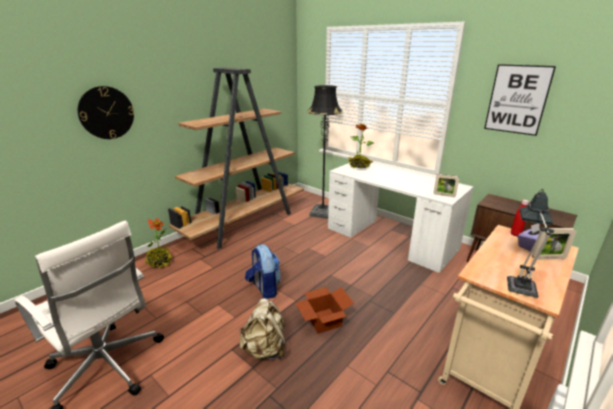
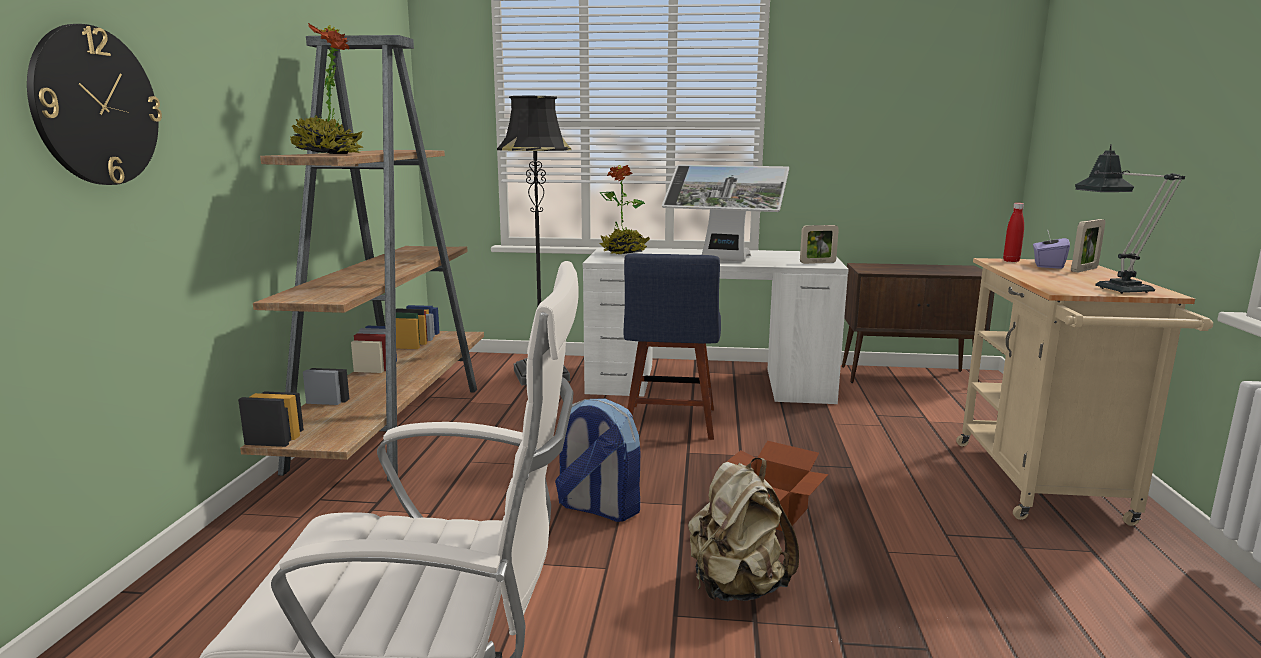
camera: 35 degrees left, 10 degrees down
potted plant [145,218,172,268] -> potted plant moved to [289,23,363,154]
picture [484,64,556,136] -> none
none -> blue chair [623,254,721,440]
none -> monitor [662,165,789,262]

